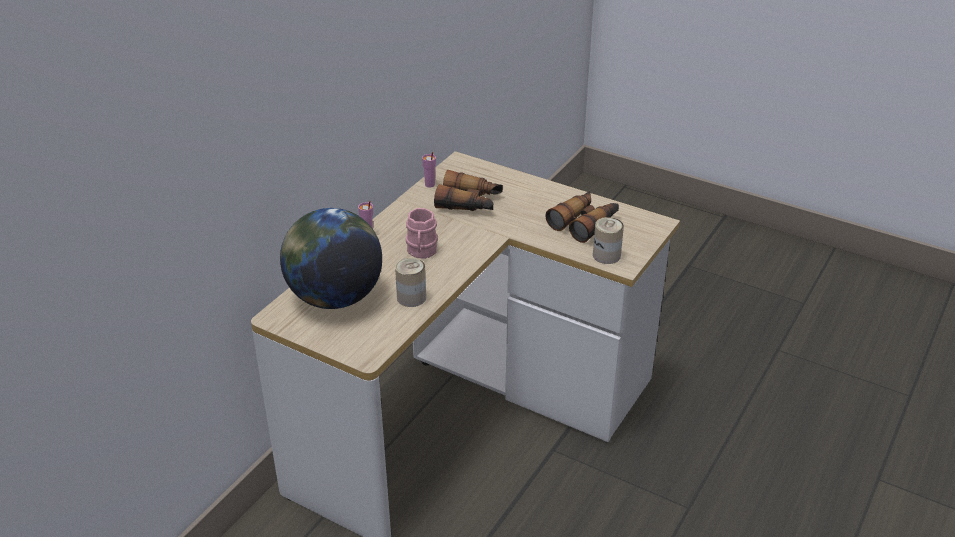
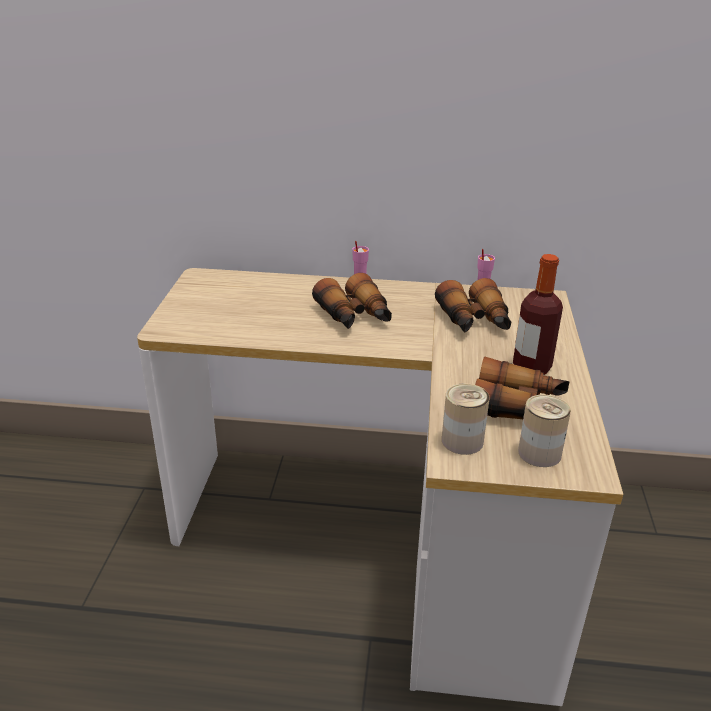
camera: 65 degrees right, 5 degrees down
globe [280,208,382,309] -> none
can [395,258,426,307] -> can moved to [518,395,571,467]
pink mug [406,208,438,259] -> binoculars [312,273,392,329]
none -> bottle [513,254,563,375]

